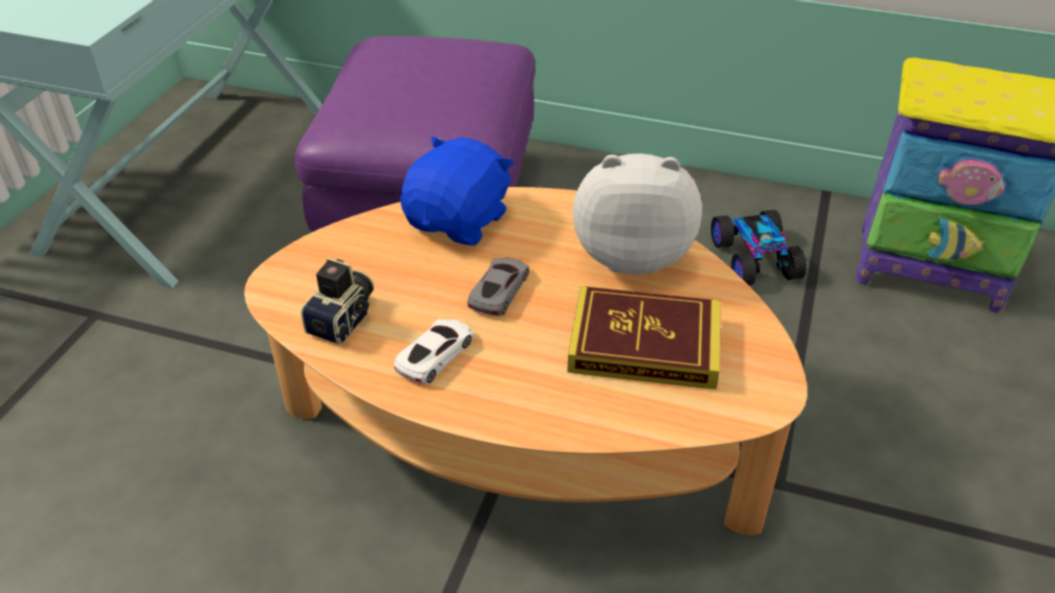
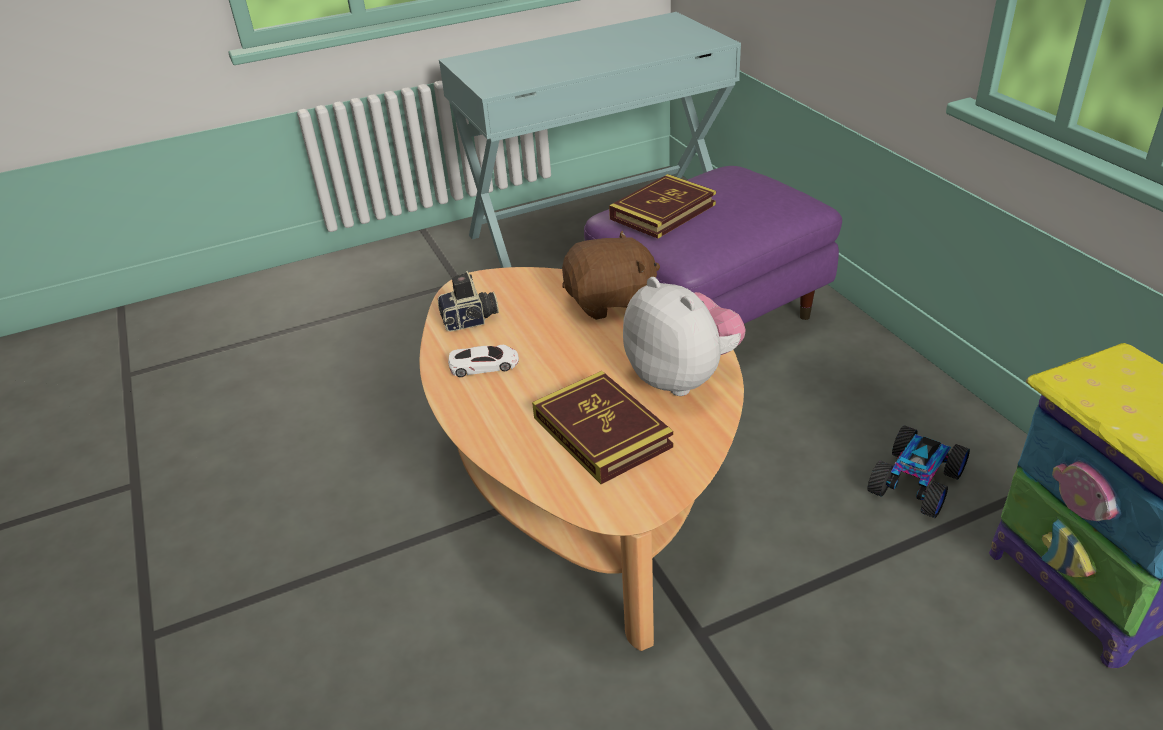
camera: 50 degrees right, 5 degrees down
blue plush toy [400,136,514,246] -> brown plush toy [562,231,660,320]
grey toy car [467,258,529,316] -> none
none -> book [609,174,716,239]

